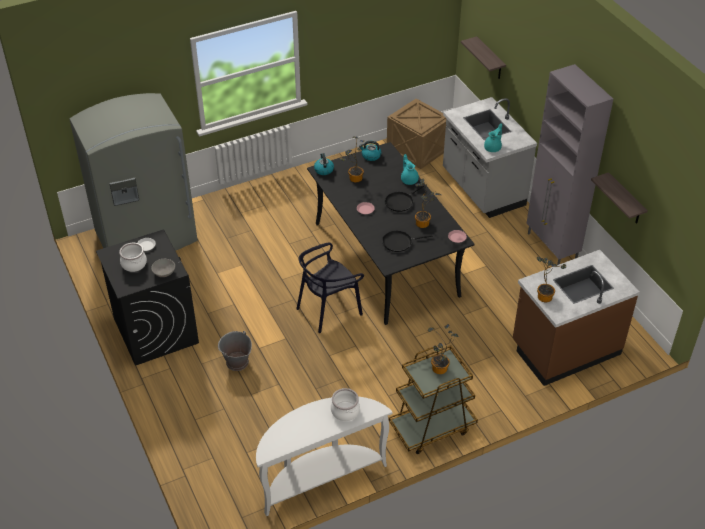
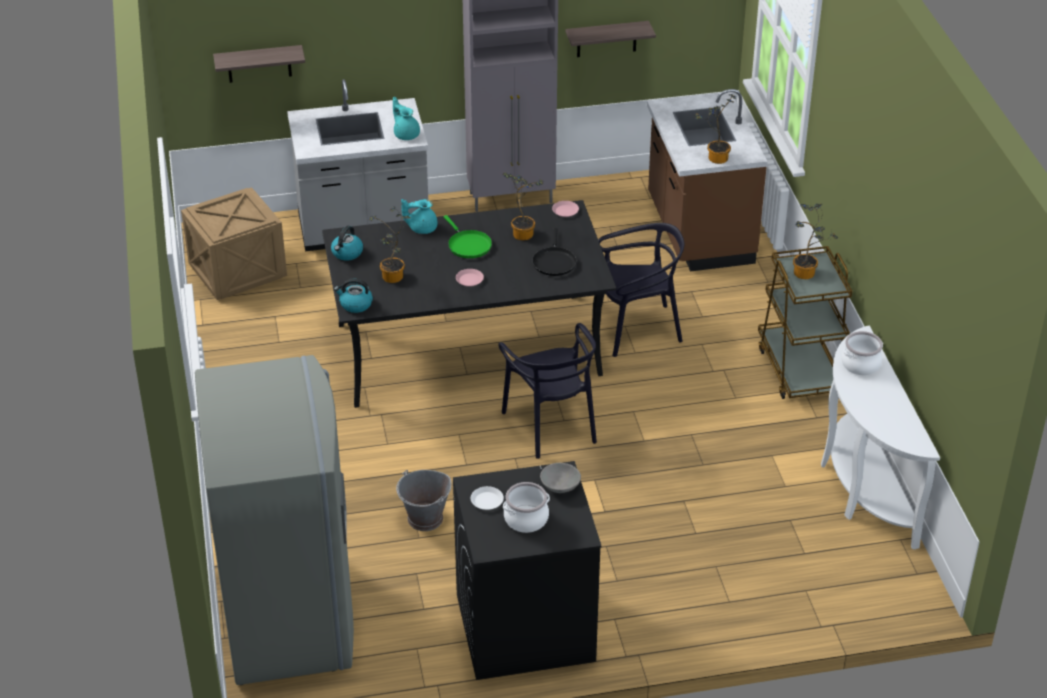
camera: 75 degrees left, 5 degrees down
grey bucket [218,331,252,371] -> grey bucket moved to [396,470,451,531]
black frying pan [385,185,424,212] -> green frying pan [444,215,492,258]
none -> black chair [598,223,684,357]

